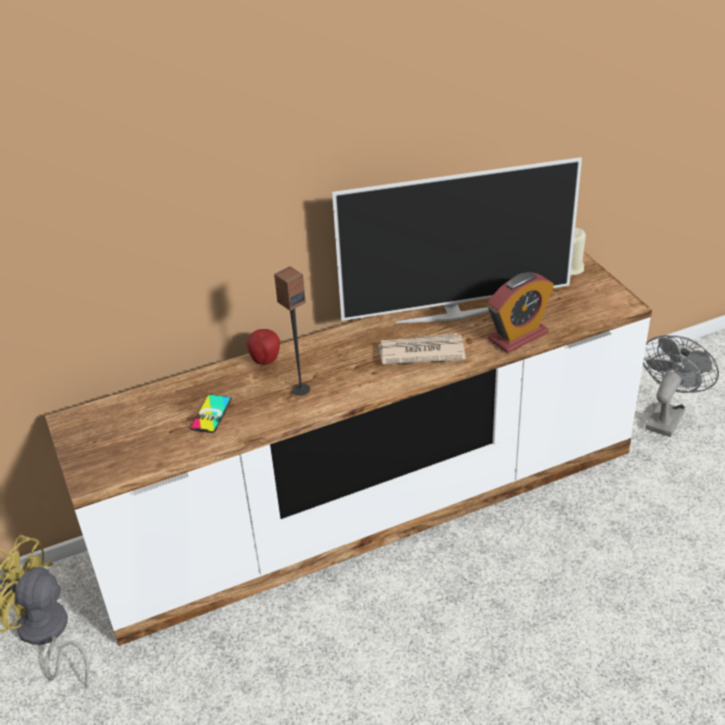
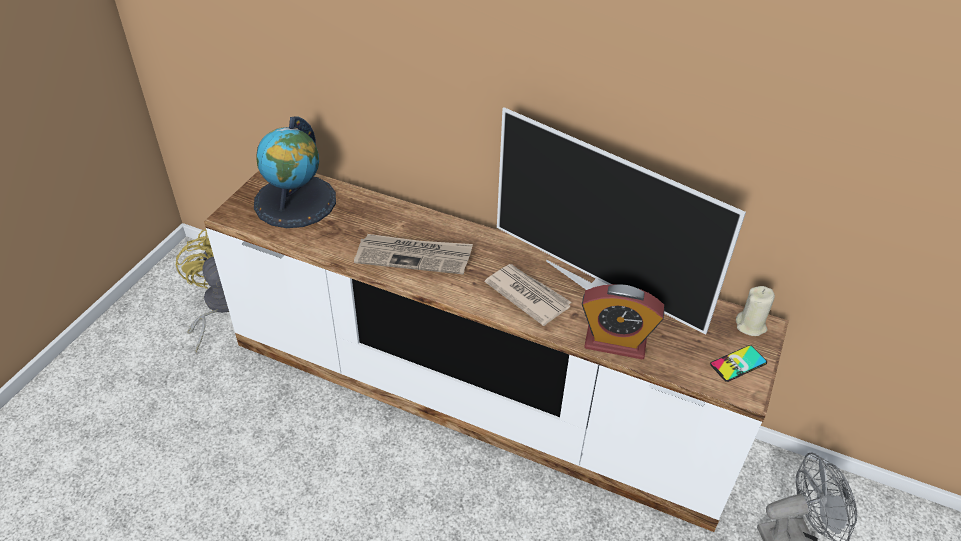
camera: 45 degrees right, 5 degrees up
phone [190,394,232,433] -> phone moved to [710,345,767,382]
apple [247,329,280,365] -> none
speaker [274,266,310,396] -> newspaper [354,234,473,275]
none -> globe [254,117,336,228]

